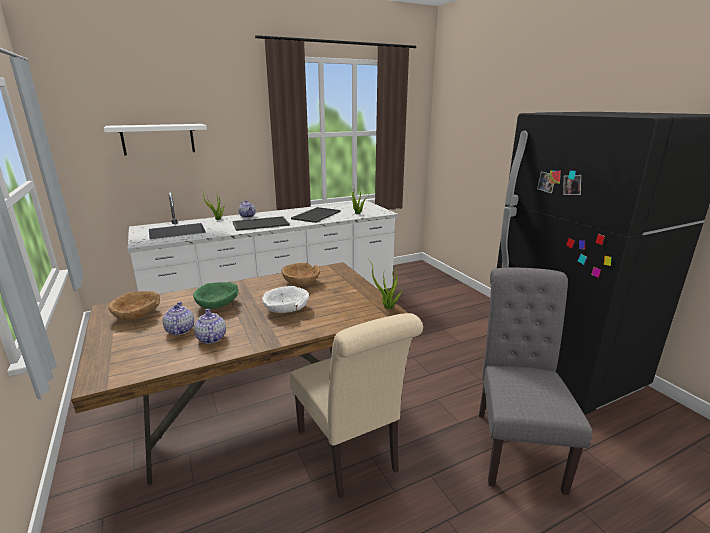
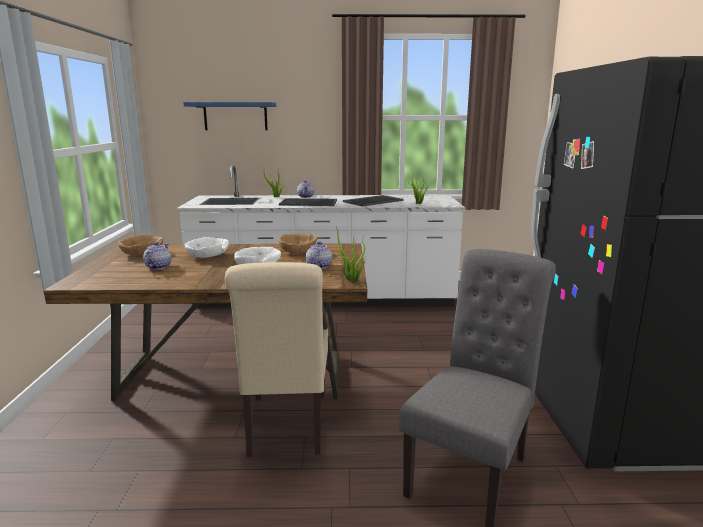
camera: 25 degrees right, 5 degrees down
white shelf [104,124,207,155] -> blue shelf [183,102,276,130]
green bowl [193,282,239,309] -> white bowl [185,237,229,258]
teapot [194,309,226,344] -> teapot moved to [306,241,332,269]

